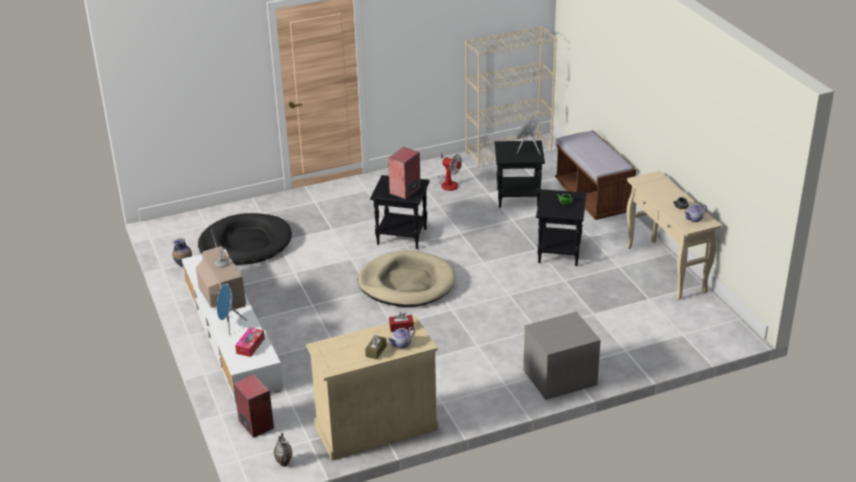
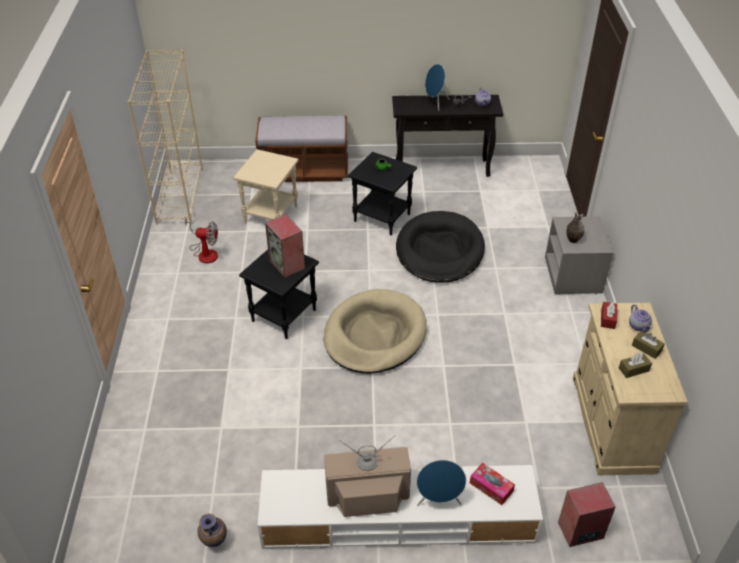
camera: 70 degrees left, 10 degrees up
black dog bed [198,213,292,265] -> black dog bed moved to [396,211,485,283]
vase [274,433,293,467] -> vase moved to [567,212,585,243]
fan [438,152,462,191] -> fan turned 45 degrees clockwise [185,218,218,264]
black side table [494,141,545,208] -> beige side table [233,149,299,224]
blue speaker [516,115,541,155] -> blue speaker moved to [425,64,450,111]
beige console table [626,171,722,300] -> black console table [392,95,503,177]
none -> brown tissue box [619,353,652,378]

